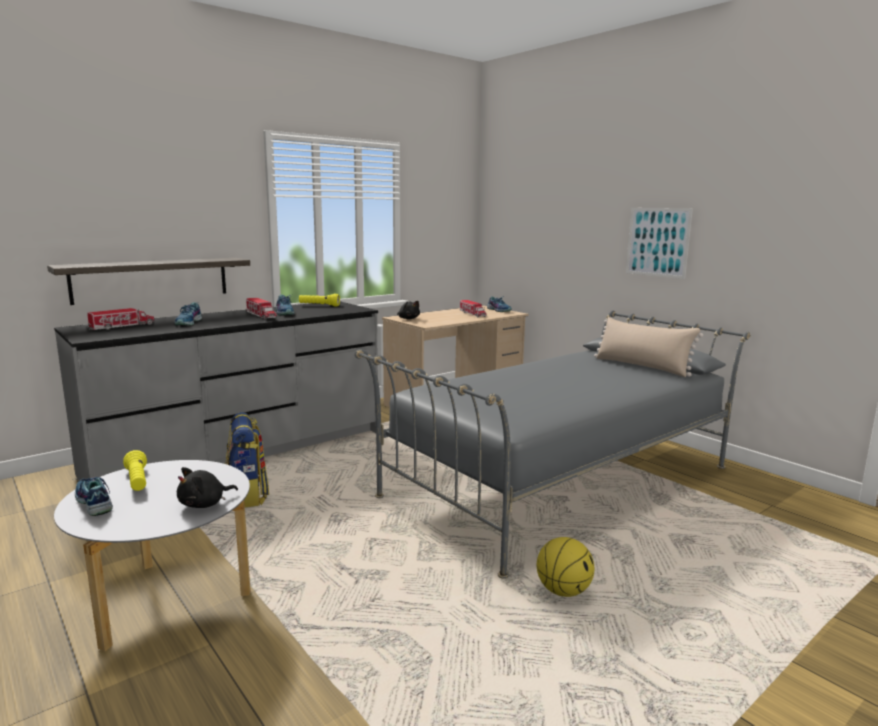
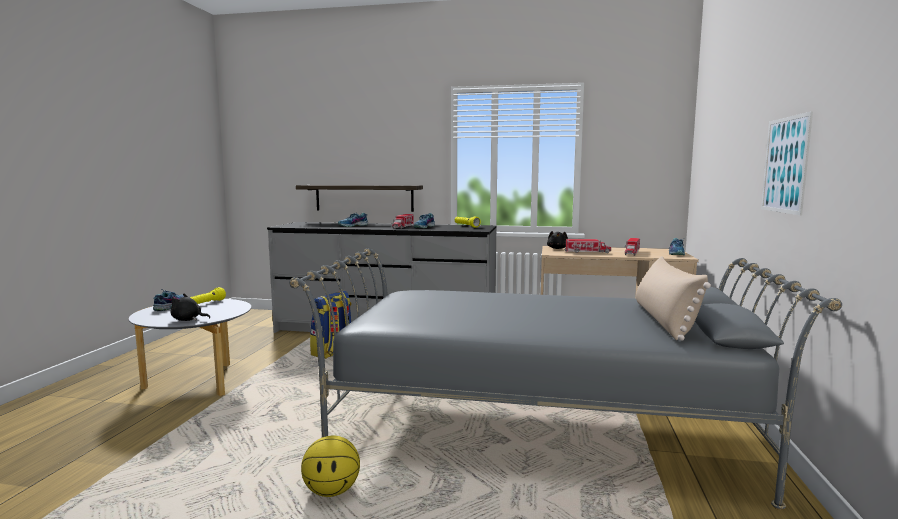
camera: 50 degrees right, 5 degrees down
toy truck [87,308,155,330] -> toy truck moved to [564,239,611,253]

